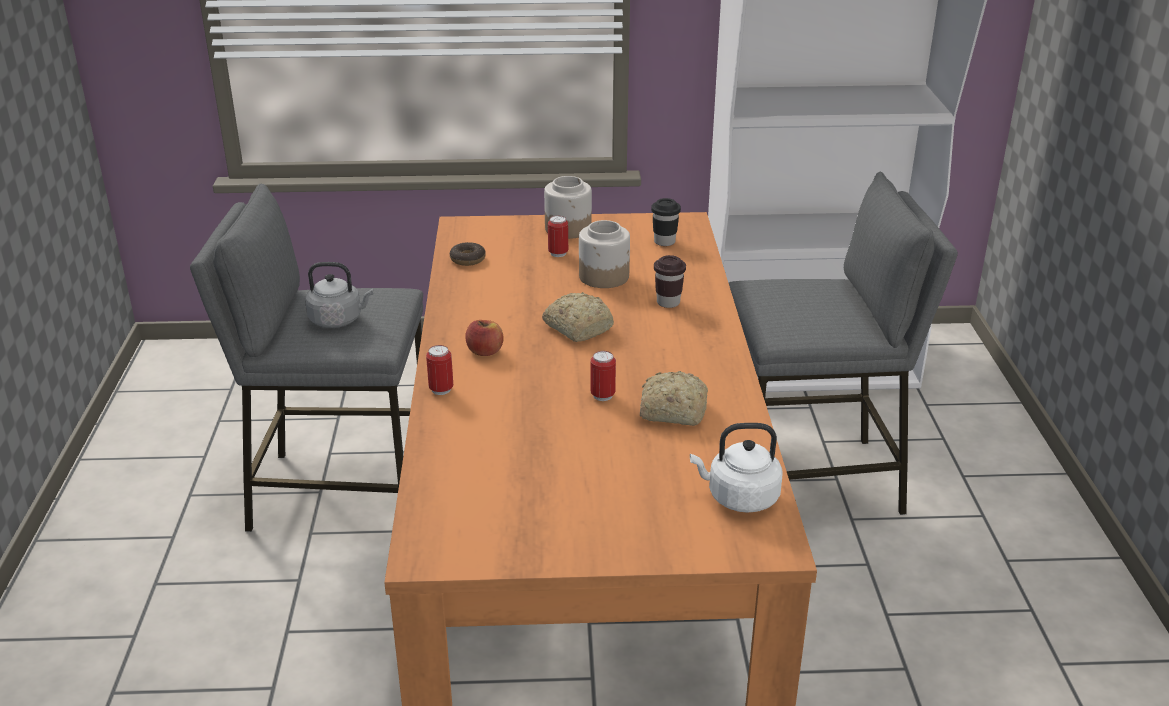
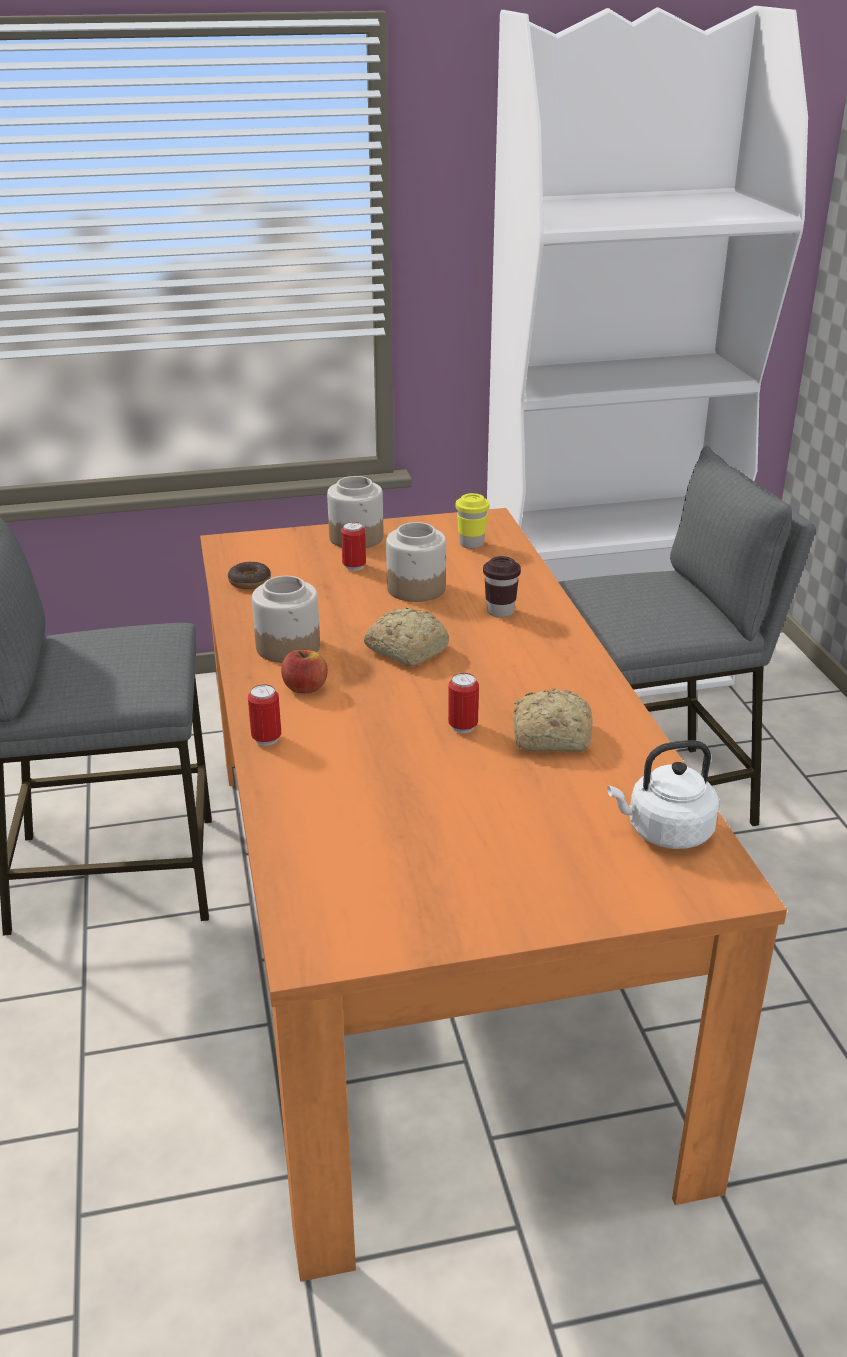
camera: 10 degrees left, 0 degrees up
grey kettle [305,262,374,328] -> none
black cup [651,198,681,246] -> yellow cup [456,493,489,549]
none -> jar [252,576,320,663]

